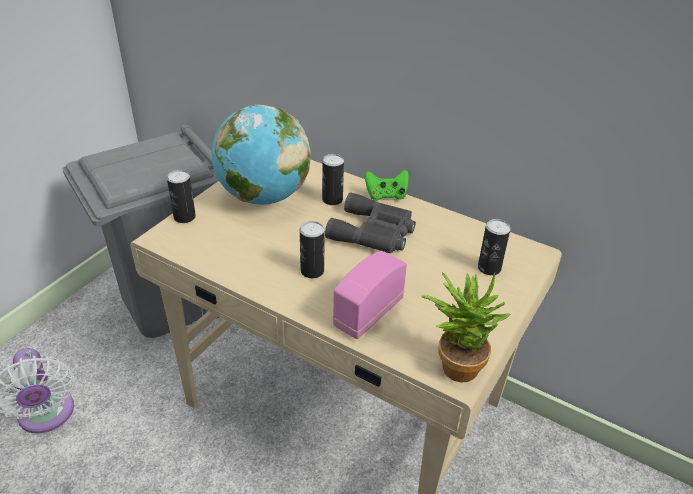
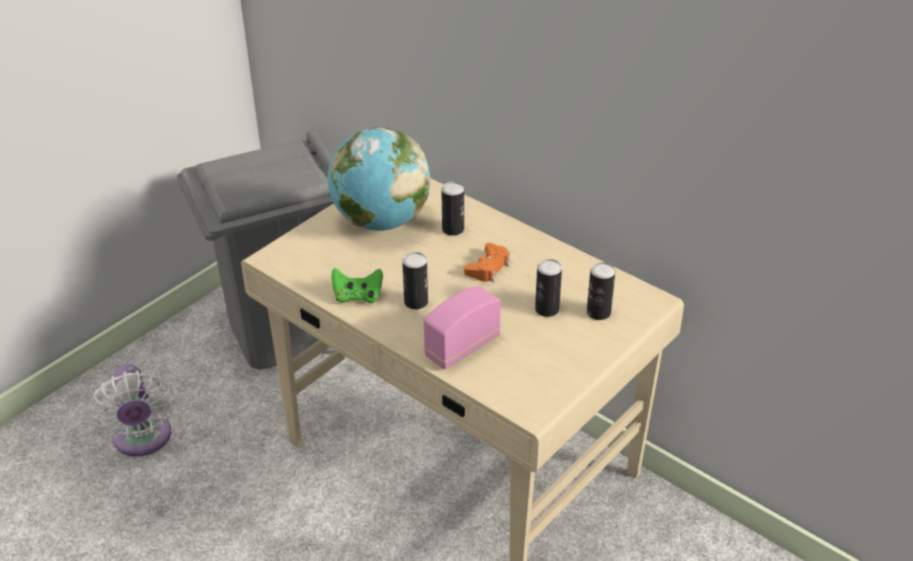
camera: 10 degrees right, 0 degrees up
can [167,170,196,223] -> can moved to [535,259,562,317]
grey binoculars [325,192,416,254] -> orange game controller [464,243,510,282]
green game controller [365,169,409,201] -> green game controller moved to [331,268,383,303]
potted plant [422,272,510,382] -> none

